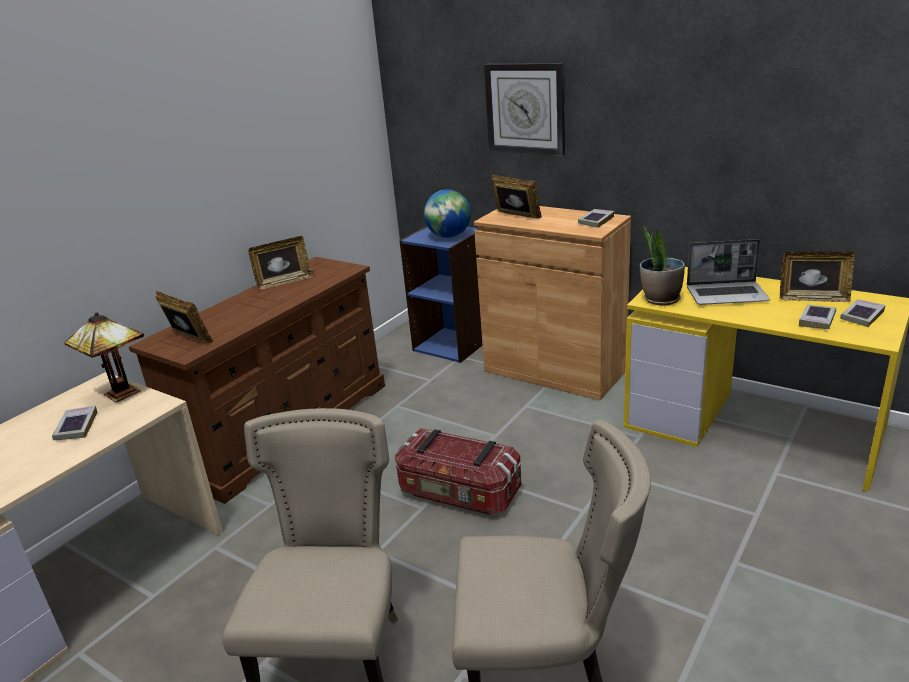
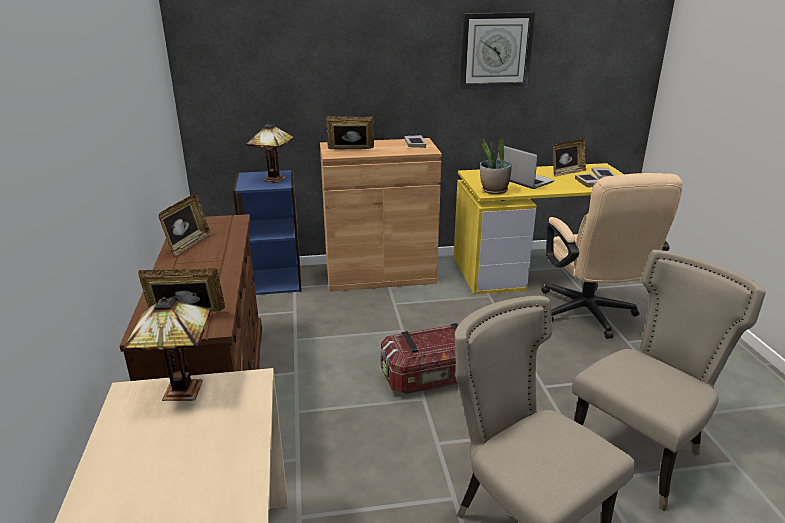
camera: 45 degrees left, 0 degrees up
book [52,405,97,440] -> none
globe [424,189,471,238] -> table lamp [246,122,294,183]
wall clock [484,63,565,155] -> wall clock moved to [460,12,535,89]
laptop [687,239,770,305] -> laptop turned 90 degrees counterclockwise [497,145,555,189]
none -> beige office chair [541,173,683,338]

